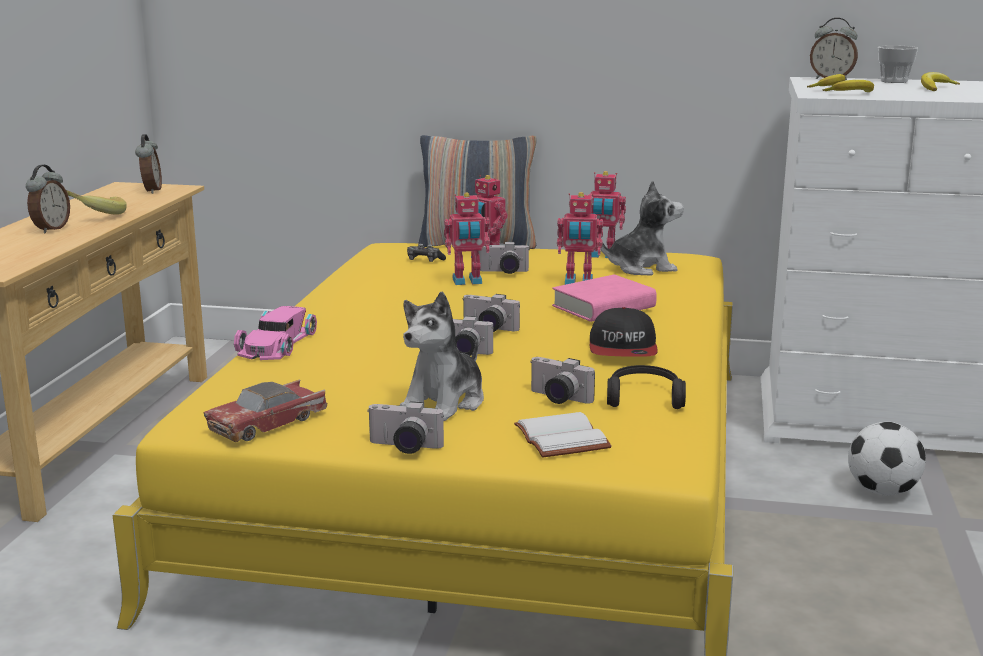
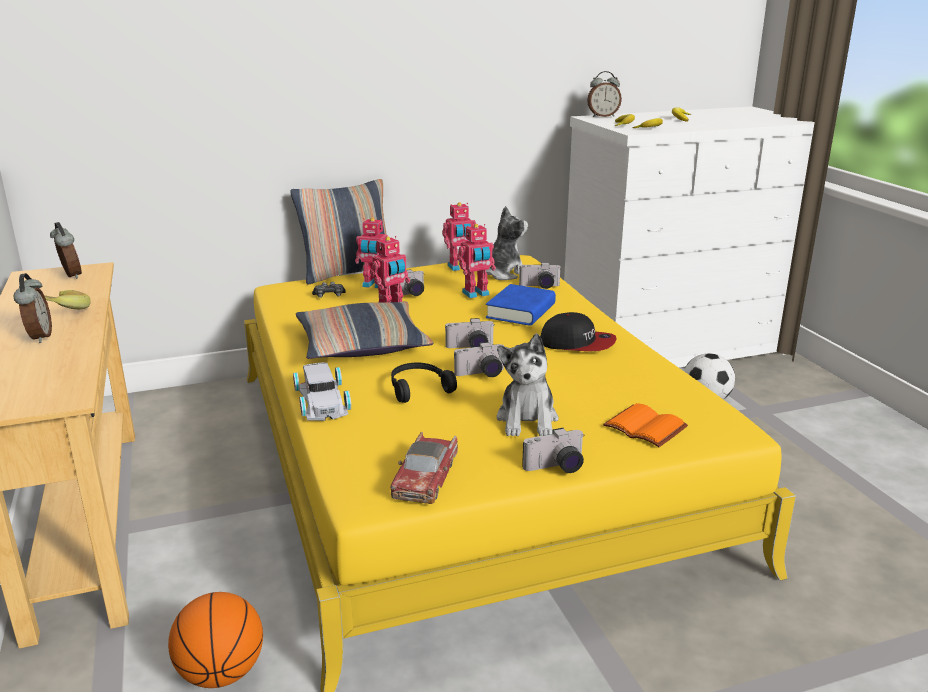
camera: 30 degrees left, 5 degrees up
pink toy car [234,306,317,360] -> white toy car [293,362,351,421]
white book [514,412,612,458] -> orange book [603,403,688,447]
camera [530,357,595,404] -> camera moved to [519,262,561,289]
pink book [552,274,657,322] -> blue book [486,284,556,326]
cap [590,307,658,357] -> cap turned 45 degrees counterclockwise [540,312,617,351]
black headphones [607,365,686,409] -> black headphones moved to [391,363,457,403]
cup [878,45,918,83] -> none
none -> basketball [168,592,263,688]
none -> pillow [296,301,433,359]

